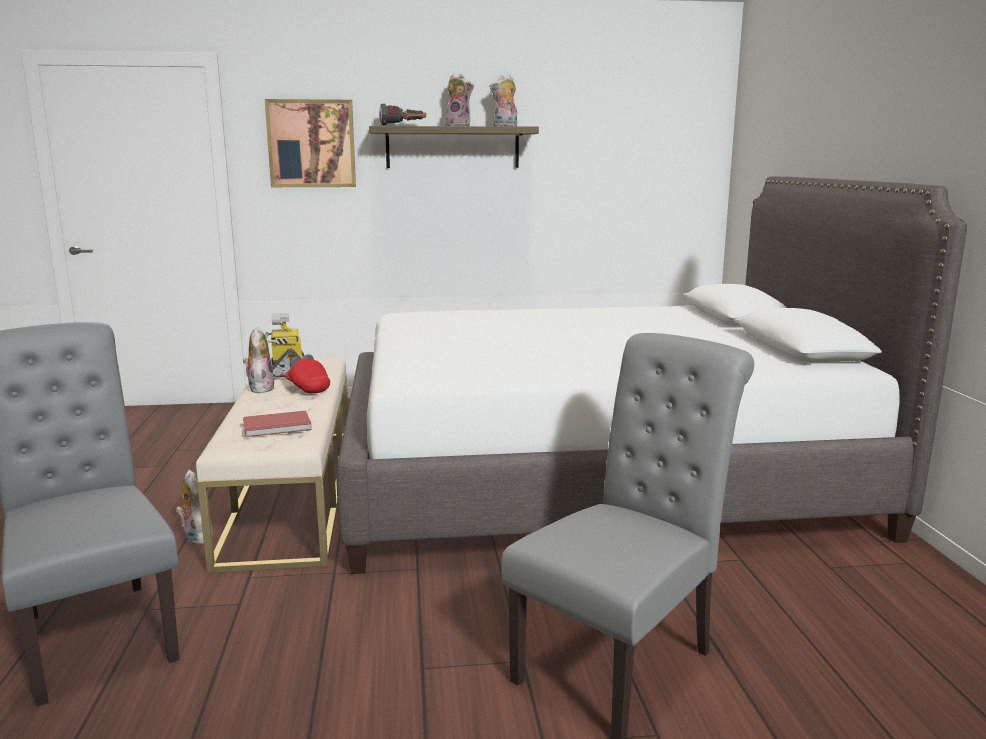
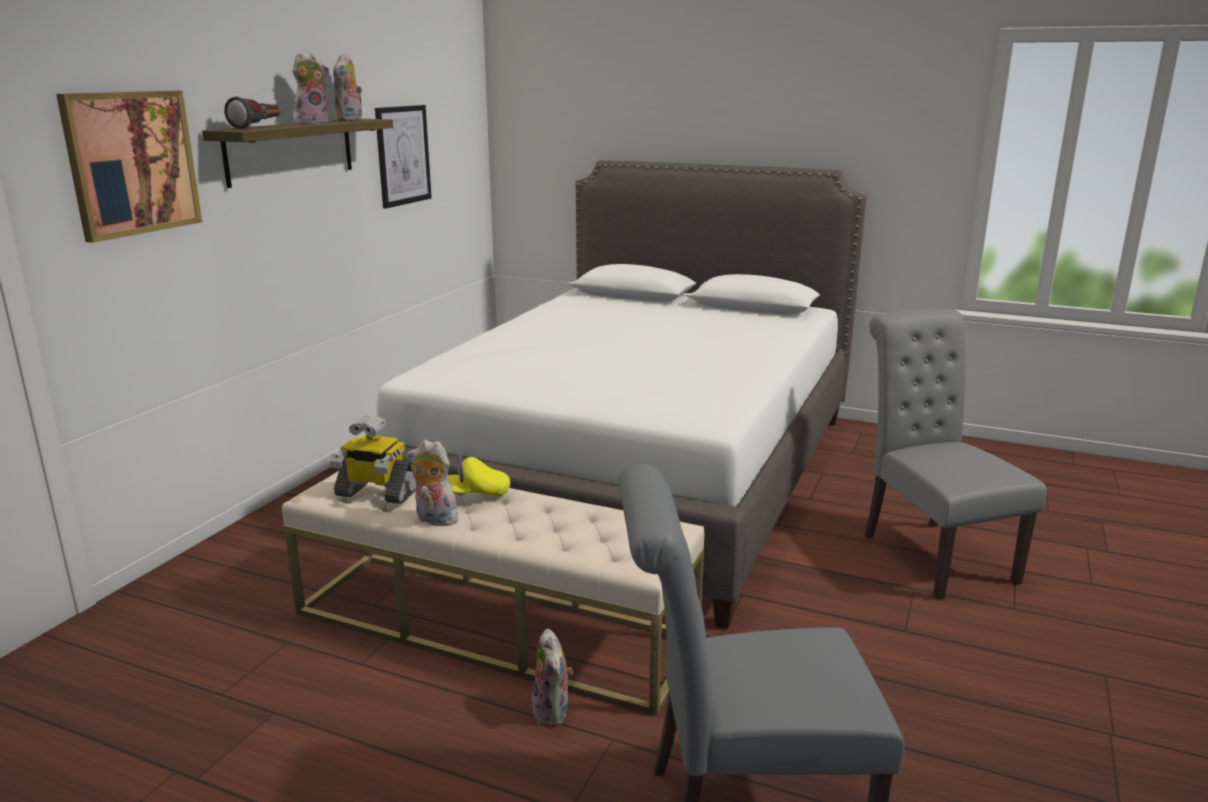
camera: 60 degrees left, 5 degrees up
plush toy [176,470,213,545] -> plush toy turned 105 degrees counterclockwise [532,628,573,726]
red book [243,411,312,437] -> none
red cap [285,354,330,393] -> yellow cap [448,453,510,497]
none -> picture [375,105,432,208]

